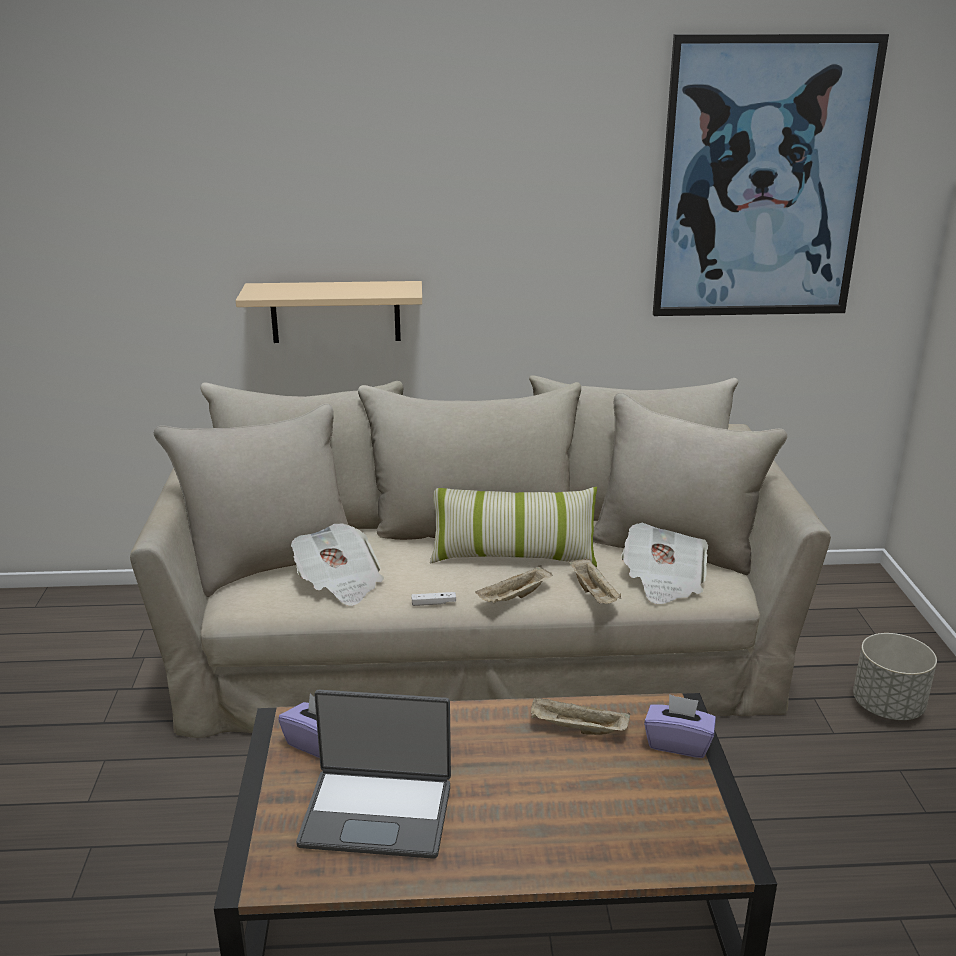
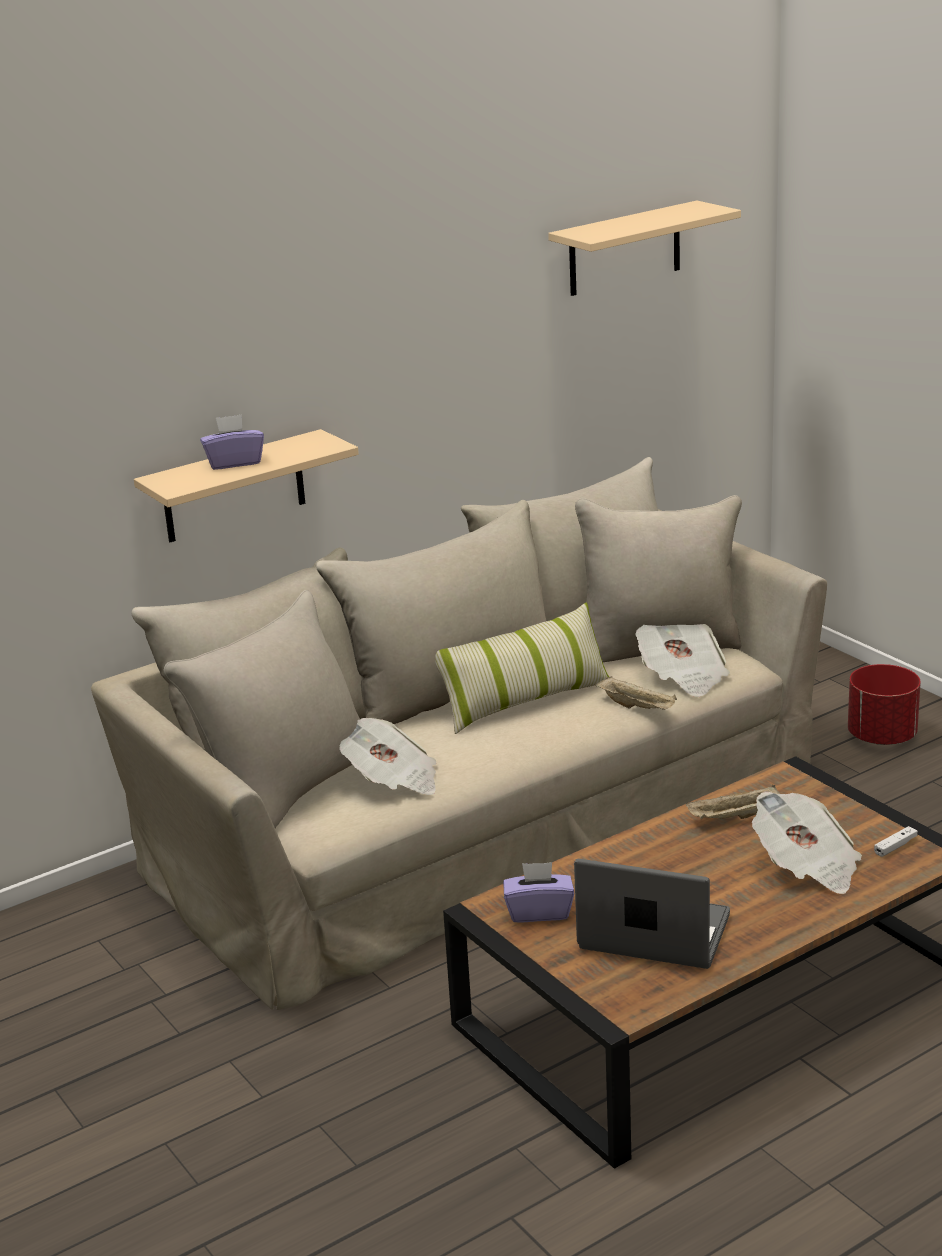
camera: 30 degrees left, 0 degrees up
laptop [296,690,451,859] -> laptop turned 135 degrees counterclockwise [574,859,730,969]
white game controller [411,592,456,606] -> white game controller moved to [874,826,918,857]
beige tray [475,565,552,603] -> none
purple tissue box [644,694,716,758] -> purple tissue box moved to [200,414,264,470]
picture [653,34,889,316] -> beige shelf [548,201,741,296]
grey planter [853,633,937,720] -> red planter [848,664,921,745]
none -> newspaper [752,791,862,894]

